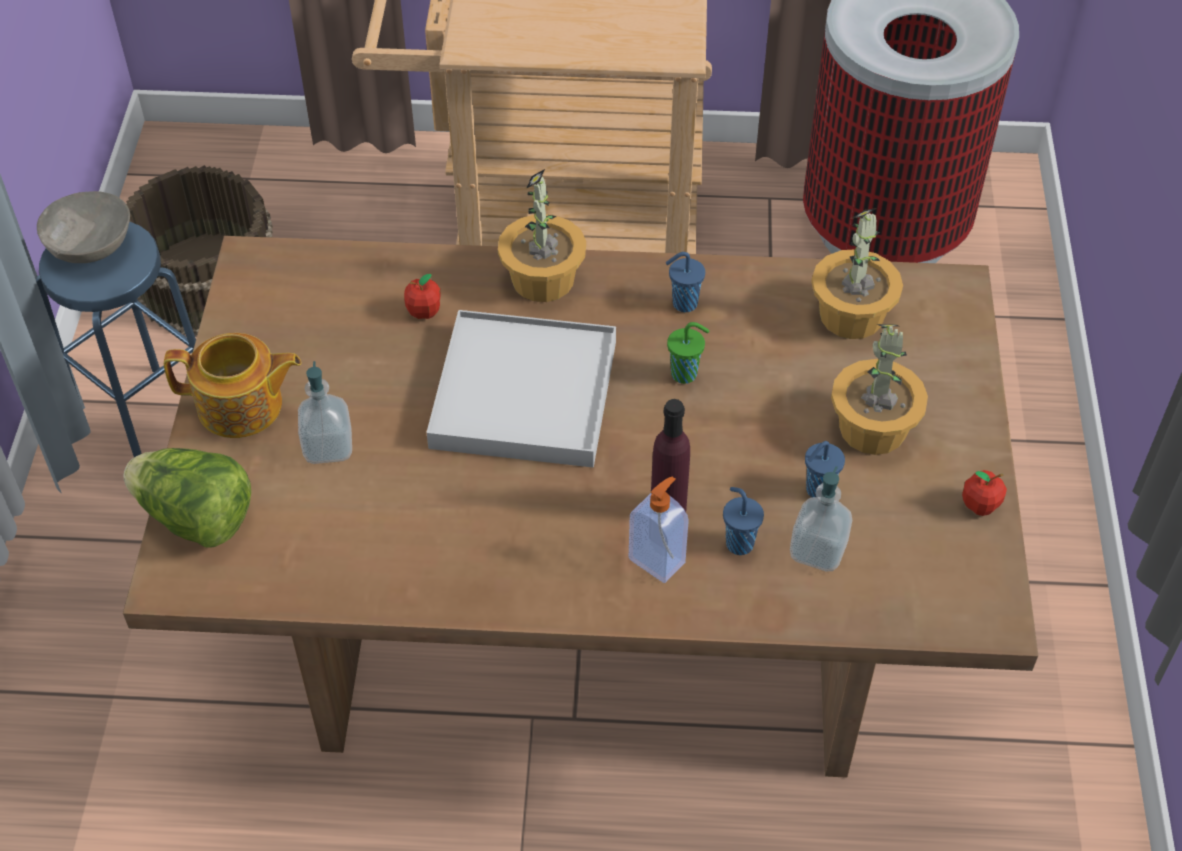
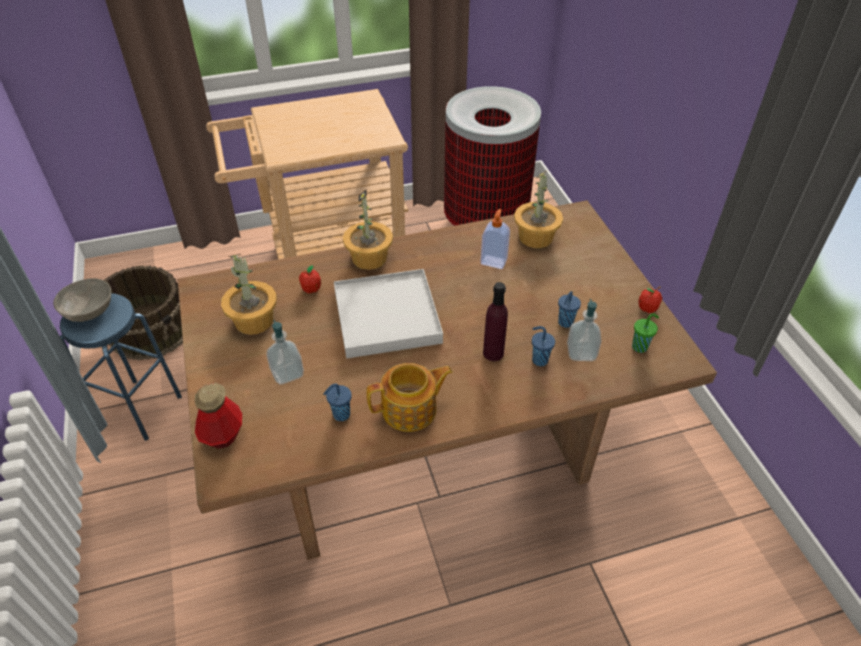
camera: 20 degrees left, 5 degrees down
lettuce [123,448,251,548] -> bottle [194,383,242,449]
teapot [164,333,301,438] -> teapot moved to [366,363,453,432]
soap dispenser [629,477,689,583] -> soap dispenser moved to [480,209,510,269]
blue cup [666,252,705,312] -> blue cup moved to [323,384,351,421]
green cup [667,322,709,384] -> green cup moved to [632,313,659,353]
potted plant [831,324,928,455] -> potted plant moved to [221,254,277,335]

